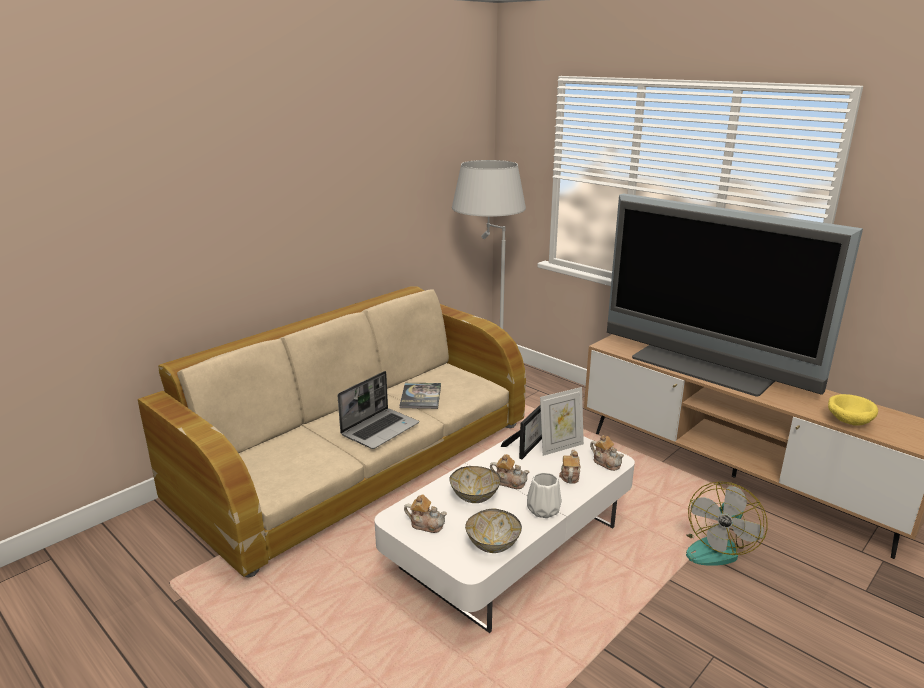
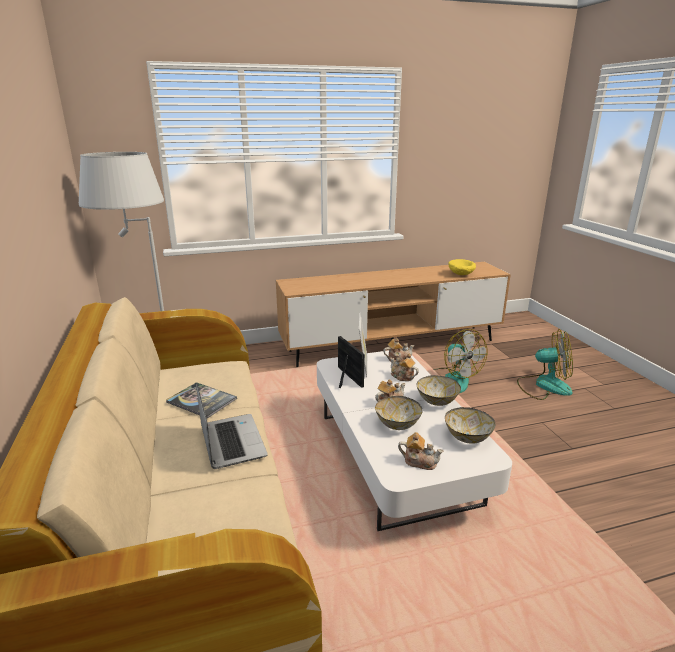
camera: 60 degrees left, 0 degrees up
teapot [404,494,447,533] -> teapot turned 60 degrees clockwise [398,432,444,470]
white vase [527,472,562,518] -> bowl [417,375,461,406]
television [607,193,863,397] -> none
none -> fan [517,329,573,400]

